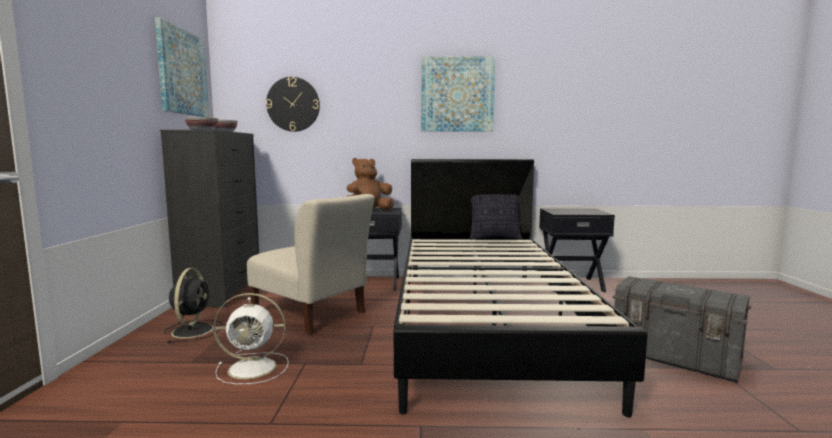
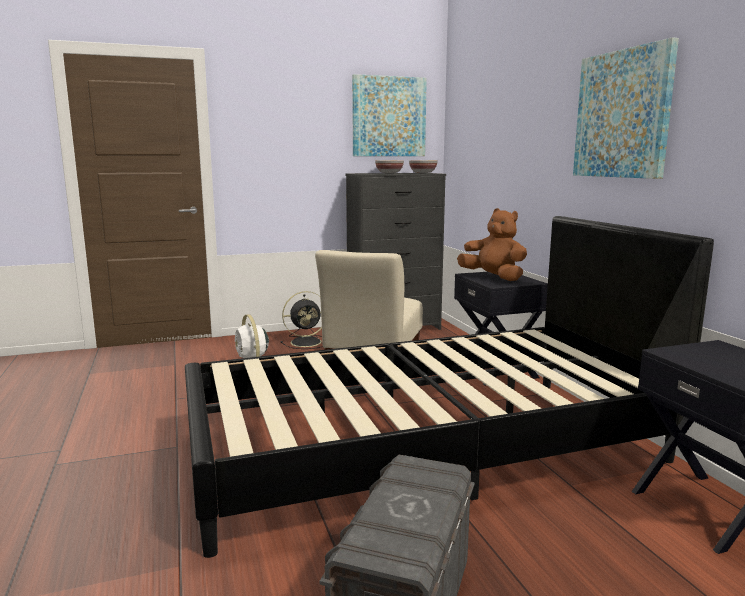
camera: 70 degrees right, 5 degrees up
wall clock [266,77,320,132] -> none
pillow [470,194,522,240] -> none

